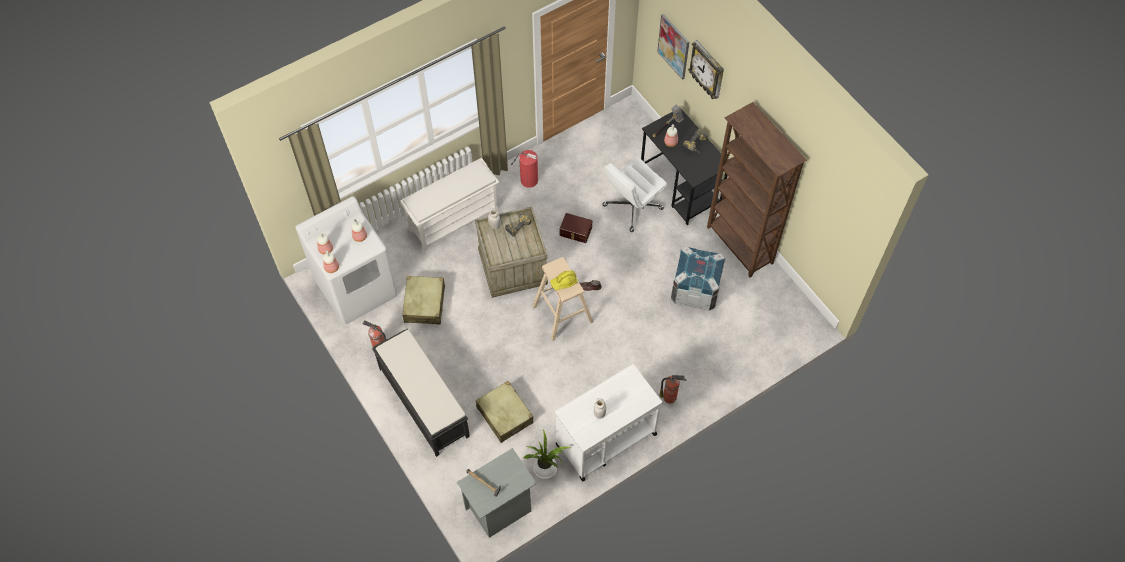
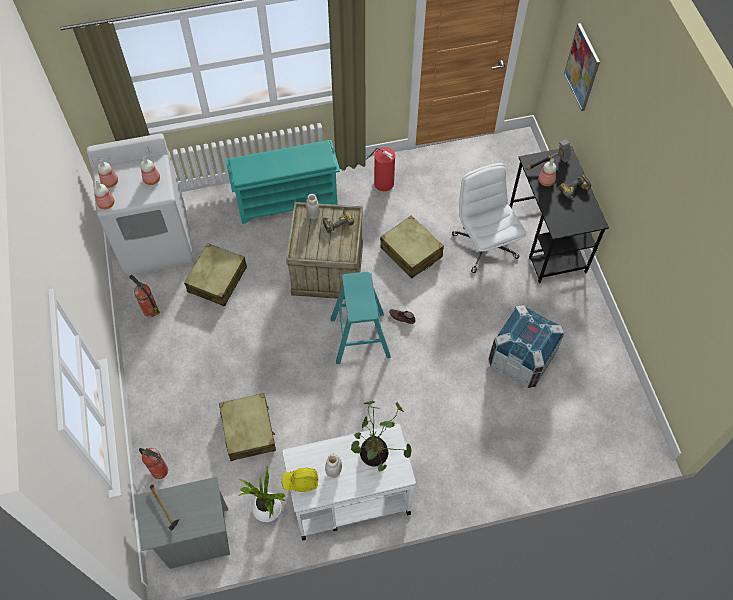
camera: 20 degrees right, 0 degrees up
black bench [372,329,470,457] -> none
white shoe rack [400,158,499,251] -> turquoise shoe rack [226,140,340,224]
beige stool [532,257,593,341] -> turquoise stool [331,271,391,364]
yellow hard hat [550,270,578,290] -> yellow hard hat moved to [282,468,318,492]
brown storage box [560,213,592,243] -> beige suitcase [380,215,444,279]
white office chair [602,158,667,232] -> white office chair turned 90 degrees clockwise [452,163,526,273]
fire extinguisher [659,375,686,403] -> fire extinguisher moved to [139,448,168,479]
wall clock [688,40,724,99] -> none
brown bookcase [707,102,807,278] -> none
none -> potted plant [350,401,412,472]

